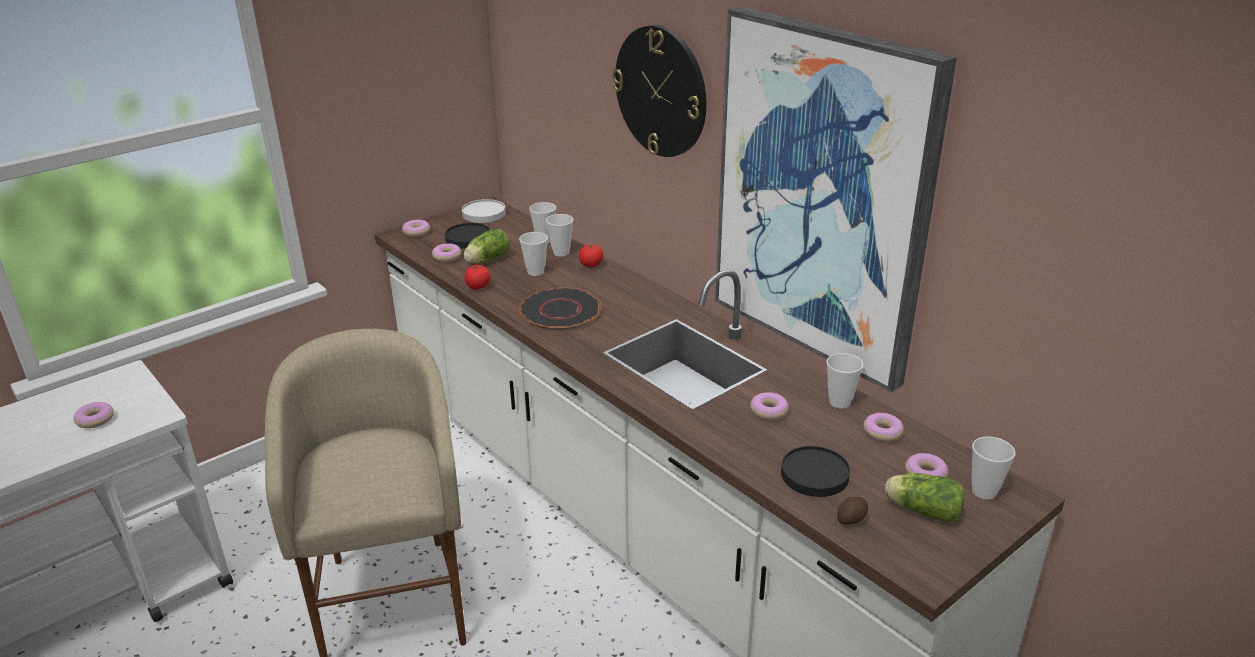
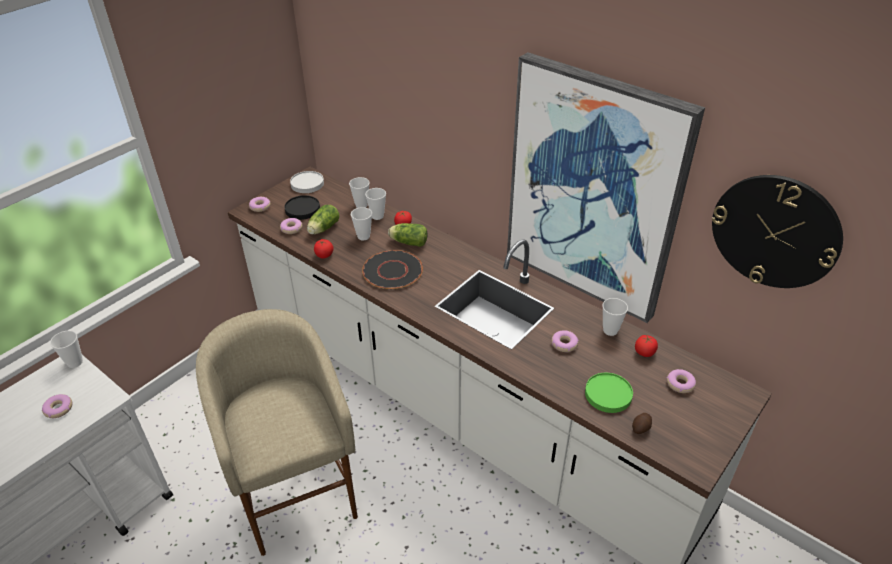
camera: 10 degrees left, 10 degrees up
wall clock [612,25,707,157] -> wall clock moved to [712,175,843,288]
black plate [781,446,850,497] -> green plate [585,373,633,413]
donut [863,413,904,442] -> tomato [635,335,658,357]
lettuce [885,473,965,523] -> lettuce moved to [388,223,428,247]
cup [971,436,1016,499] -> cup moved to [50,331,83,368]

